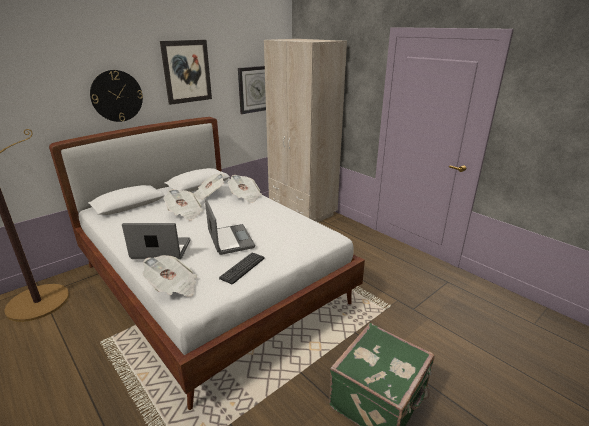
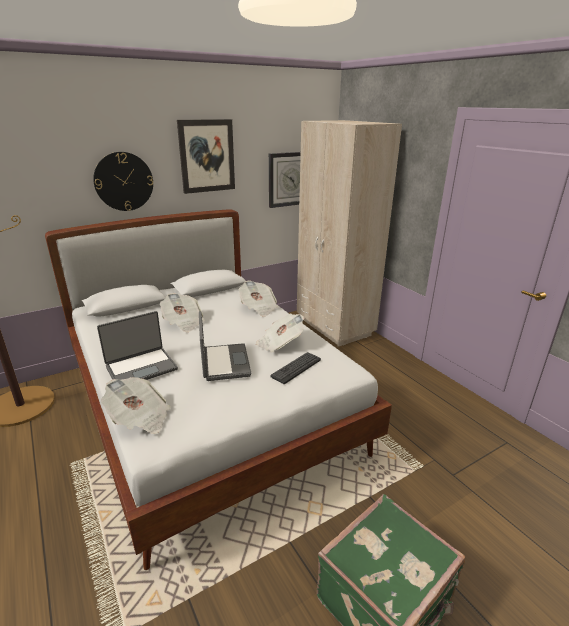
camera: 10 degrees right, 0 degrees up
laptop [122,223,190,259] -> laptop turned 135 degrees clockwise [97,311,178,380]
newspaper [194,174,224,200] -> newspaper moved to [256,314,305,352]
keyboard [219,252,264,284] -> keyboard moved to [271,352,321,384]

